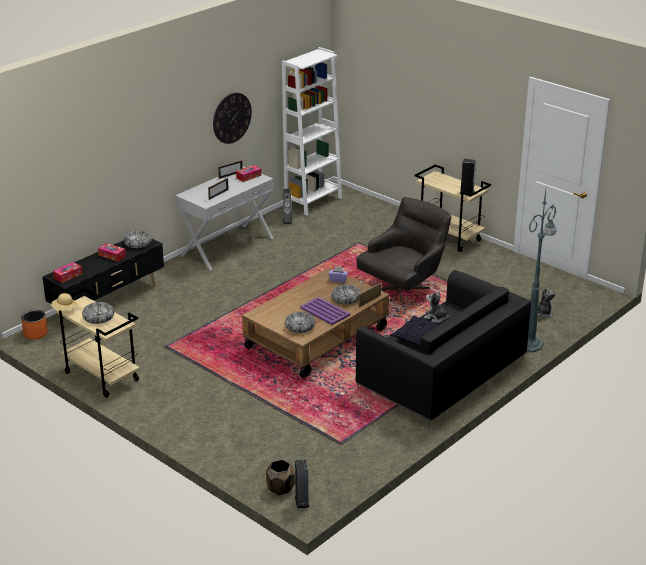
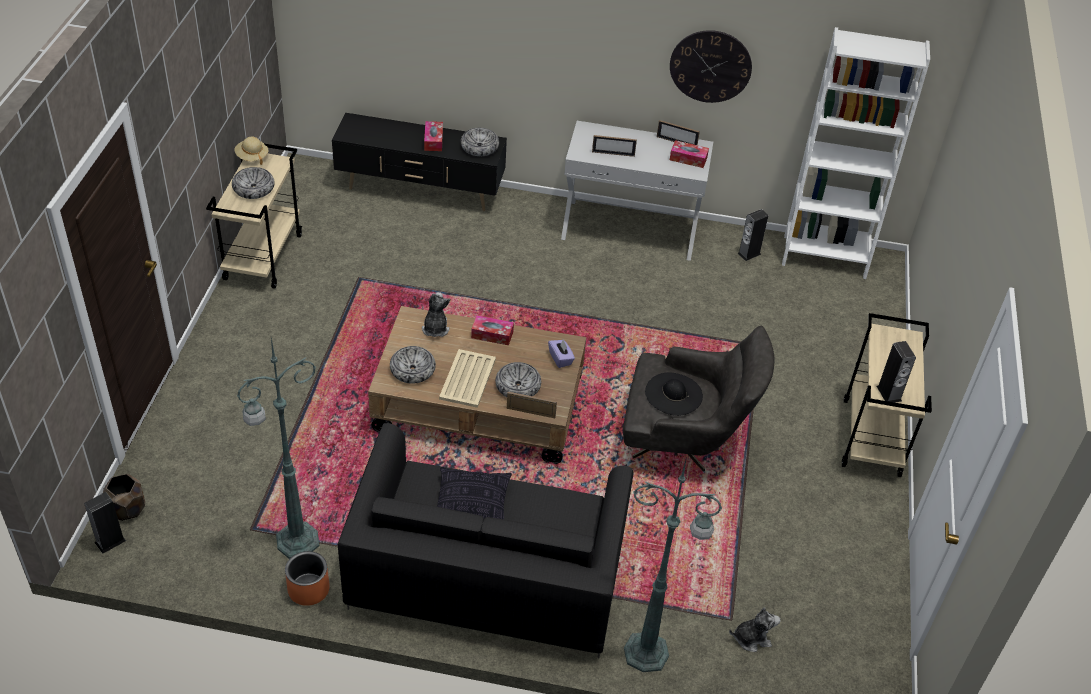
camera: 55 degrees right, 15 degrees up
orange planter [21,310,48,340] -> orange planter moved to [285,551,330,606]
tissue box [53,262,82,283] -> tissue box moved to [471,315,514,345]
purple tray [300,297,350,325] -> beige tray [439,349,496,408]
plush toy [424,291,451,323] -> plush toy moved to [422,292,450,337]
none -> green floor lamp [237,338,320,559]
none -> black hat [645,373,703,416]

